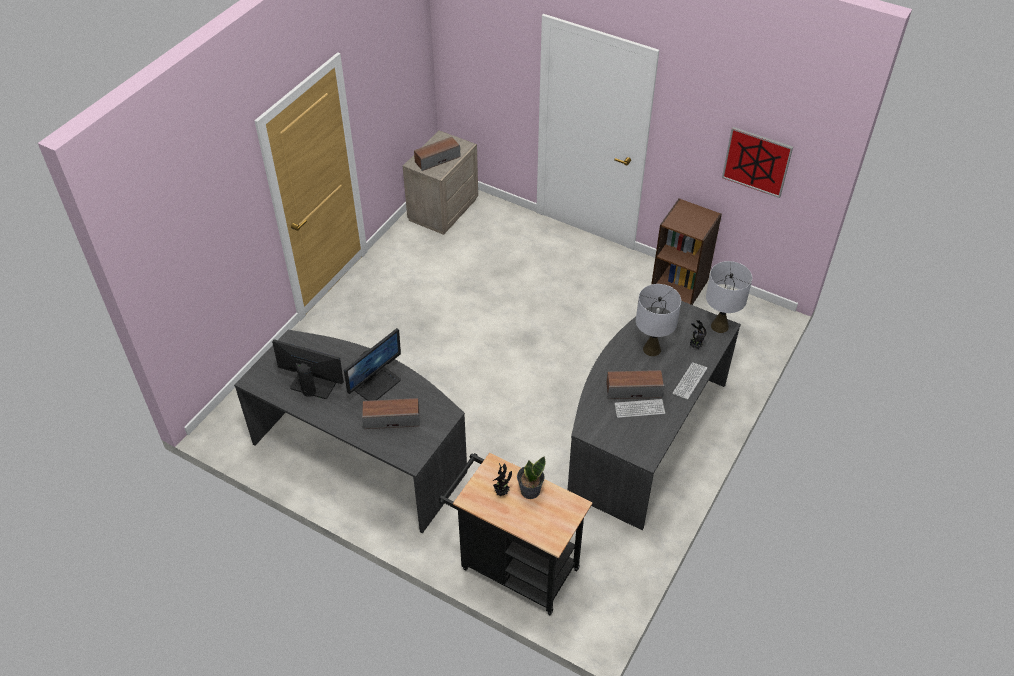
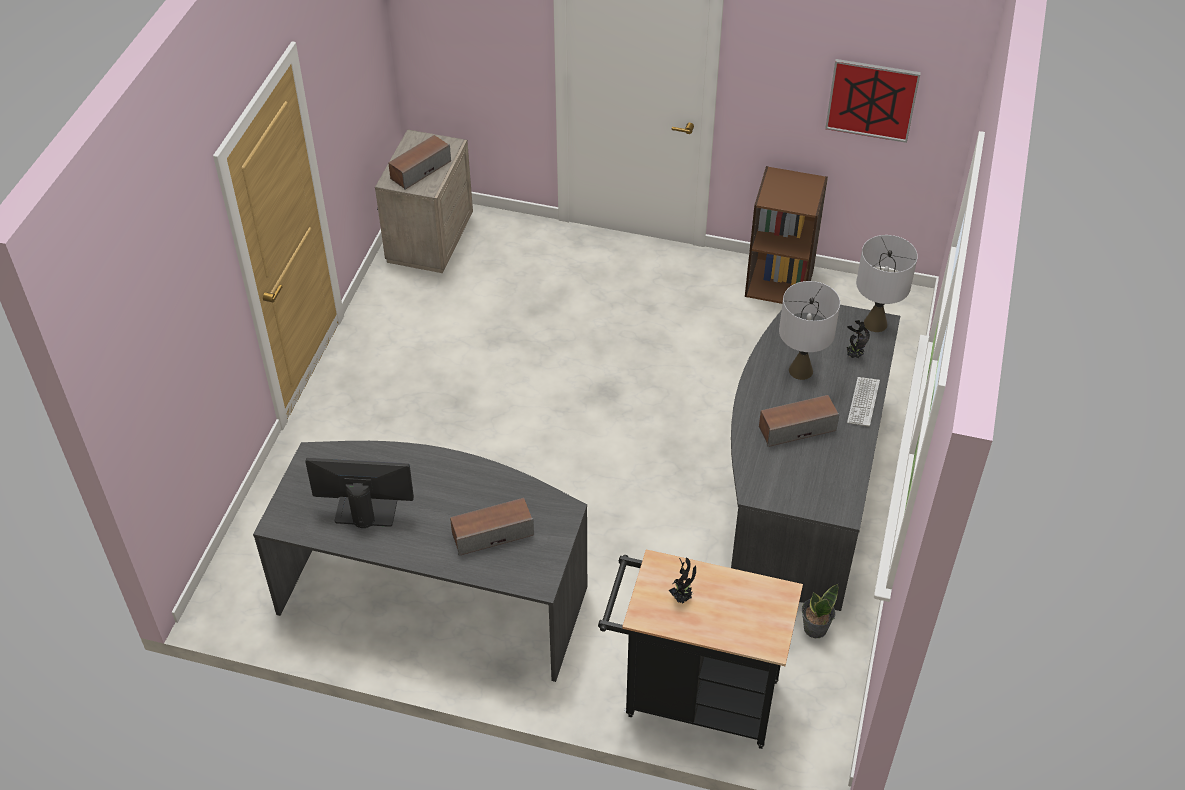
camera: 15 degrees left, 0 degrees up
monitor [344,328,401,401] -> none
potted plant [517,456,545,499] -> potted plant moved to [802,584,838,638]
keyboard [614,399,665,418] -> none

